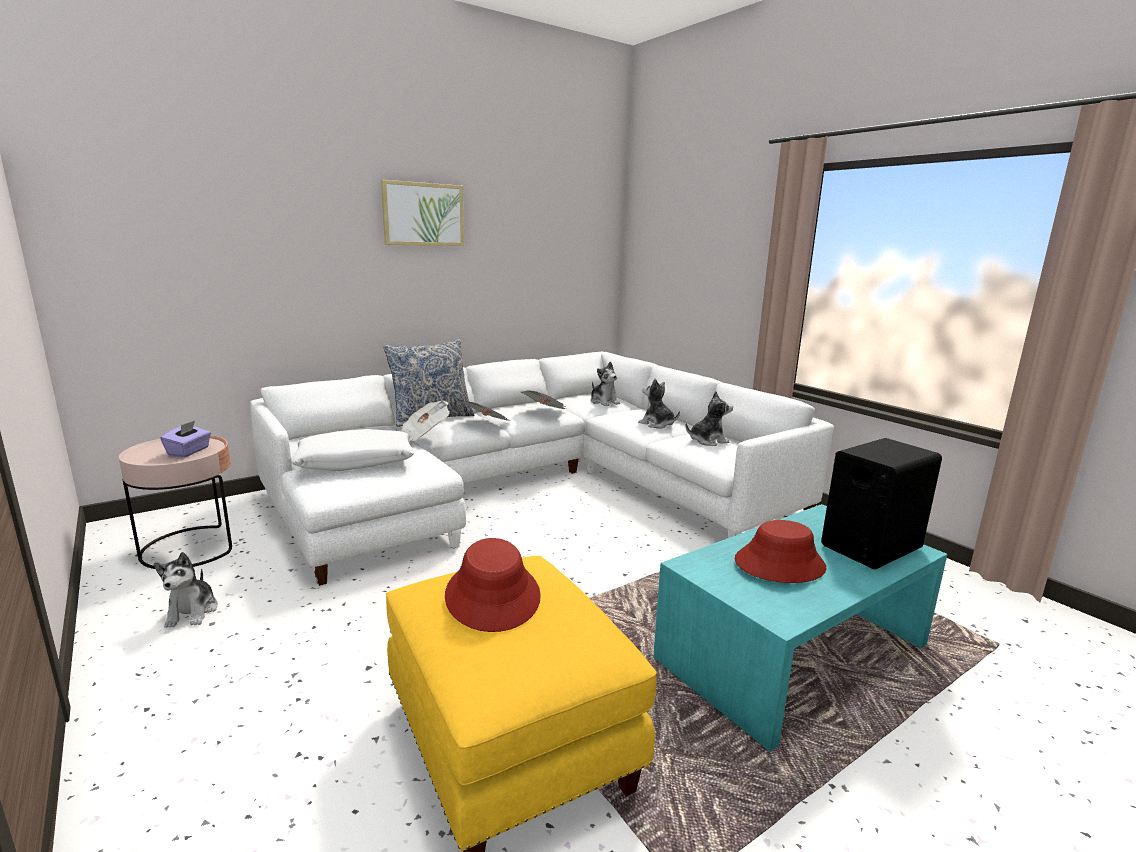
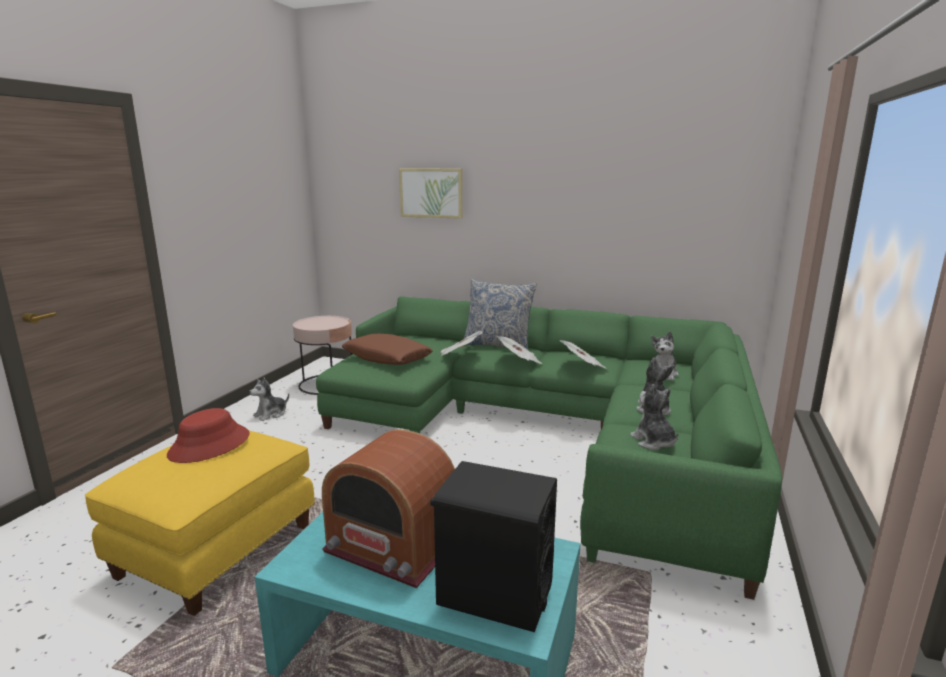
camera: 55 degrees right, 0 degrees up
purple tissue box [160,421,211,457] -> none
white sofa [250,352,834,586] -> green sofa [316,296,782,600]
white pillow [291,429,415,471] -> brown pillow [342,334,433,365]
picture [381,180,464,246] -> picture moved to [399,168,463,219]
plush toy [686,391,733,446] -> plush toy turned 150 degrees counterclockwise [630,384,678,450]
red hat [735,520,827,583] -> radio [322,429,455,588]

